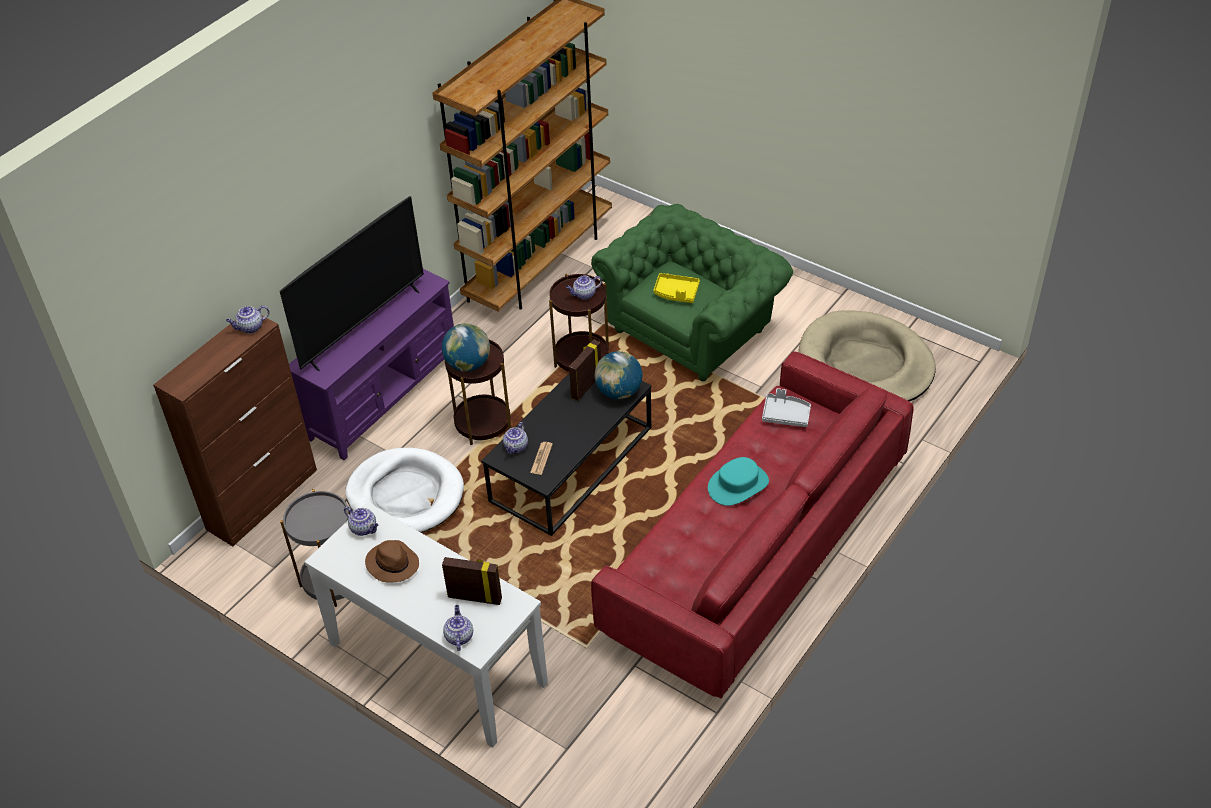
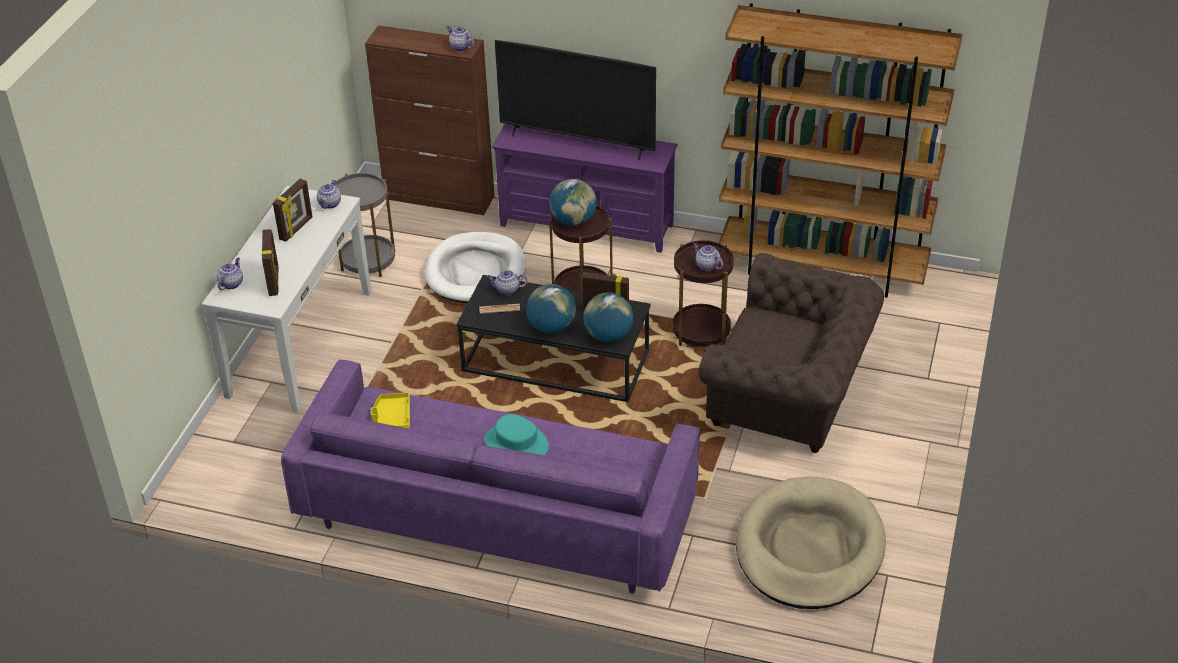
camera: 70 degrees right, 5 degrees down
brown hat [365,540,419,583] -> picture frame [273,179,312,242]
teapot [443,605,473,651] -> teapot turned 45 degrees counterclockwise [217,258,243,290]
green armchair [591,204,793,381] -> brown armchair [699,253,884,453]
red sofa [591,351,914,698] -> purple sofa [281,360,700,594]
yellow tray [653,273,700,303] -> yellow tray moved to [371,393,410,429]
grey tray [762,388,811,427] -> none
none -> globe [526,284,576,334]

